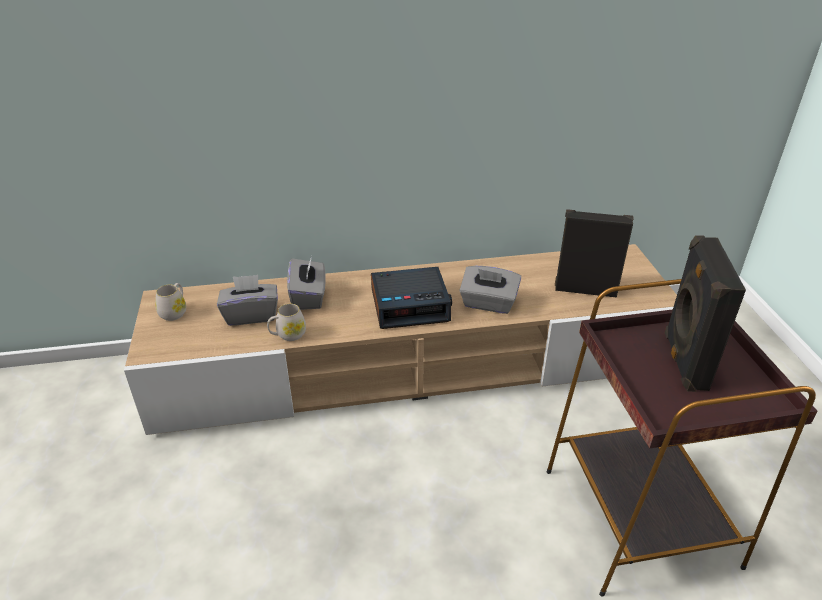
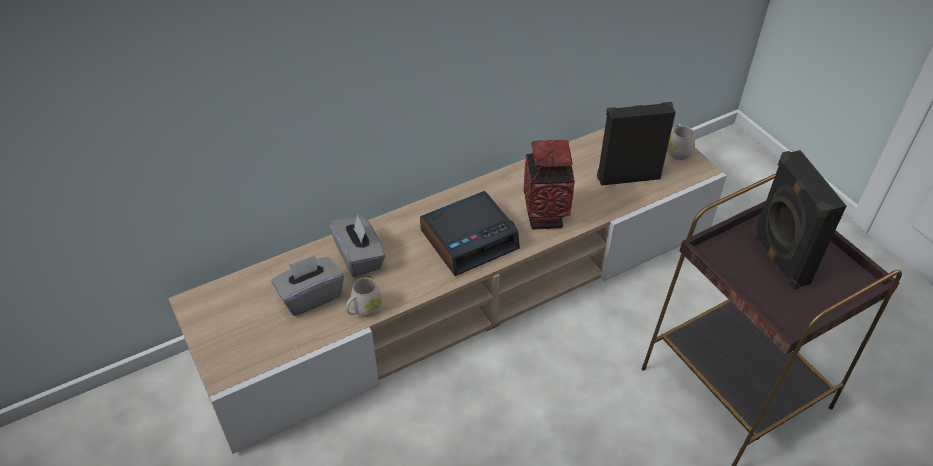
camera: 20 degrees left, 10 degrees up
white mug [155,283,186,321] -> white mug moved to [667,124,695,160]
grey tissue box [459,266,521,314] -> vase [523,140,575,230]

